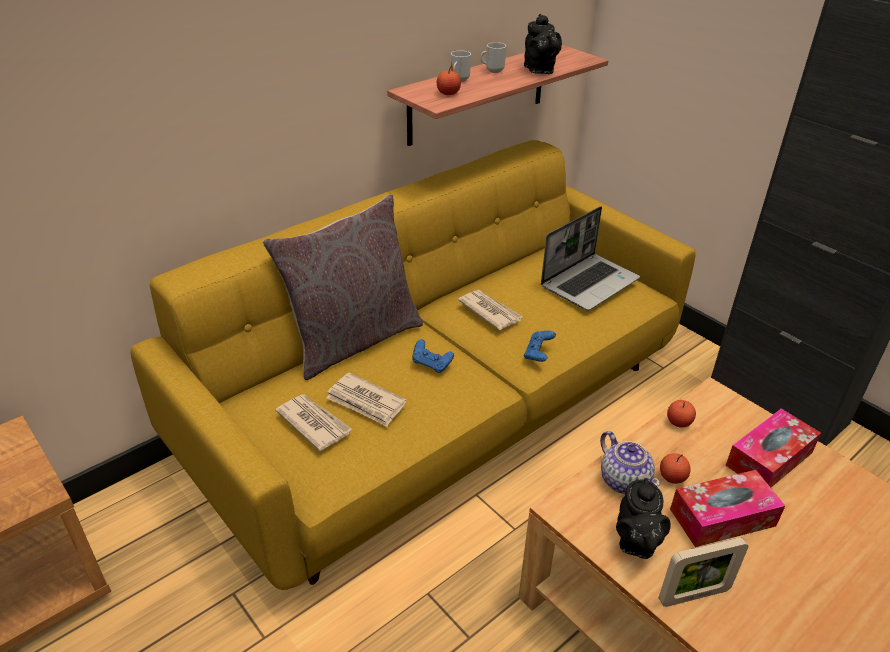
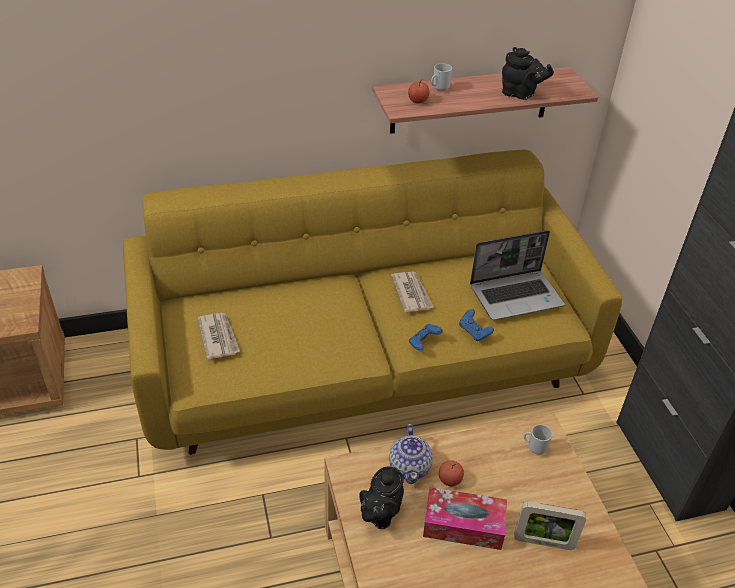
camera: 25 degrees right, 5 degrees up
grey pillow [263,194,423,380] -> none
newspaper [326,372,406,427] -> none
blue game controller [412,339,454,373] -> blue game controller moved to [459,309,494,341]
mug [480,42,506,73] -> mug moved to [524,424,553,455]
black teapot [524,14,562,74] -> black teapot turned 75 degrees counterclockwise [502,47,554,100]
picture frame [659,537,748,607] -> picture frame moved to [514,501,586,550]
apple [667,400,696,428] -> none
tissue box [726,408,821,487] -> none

